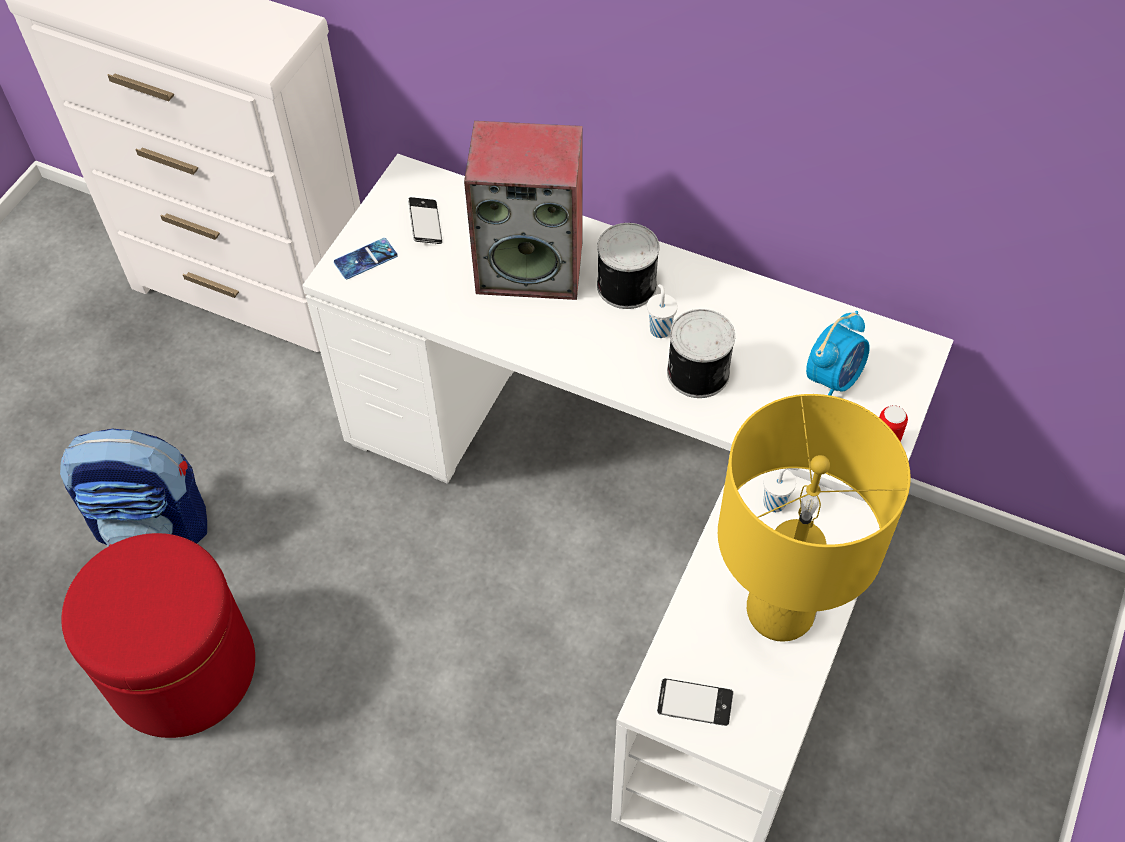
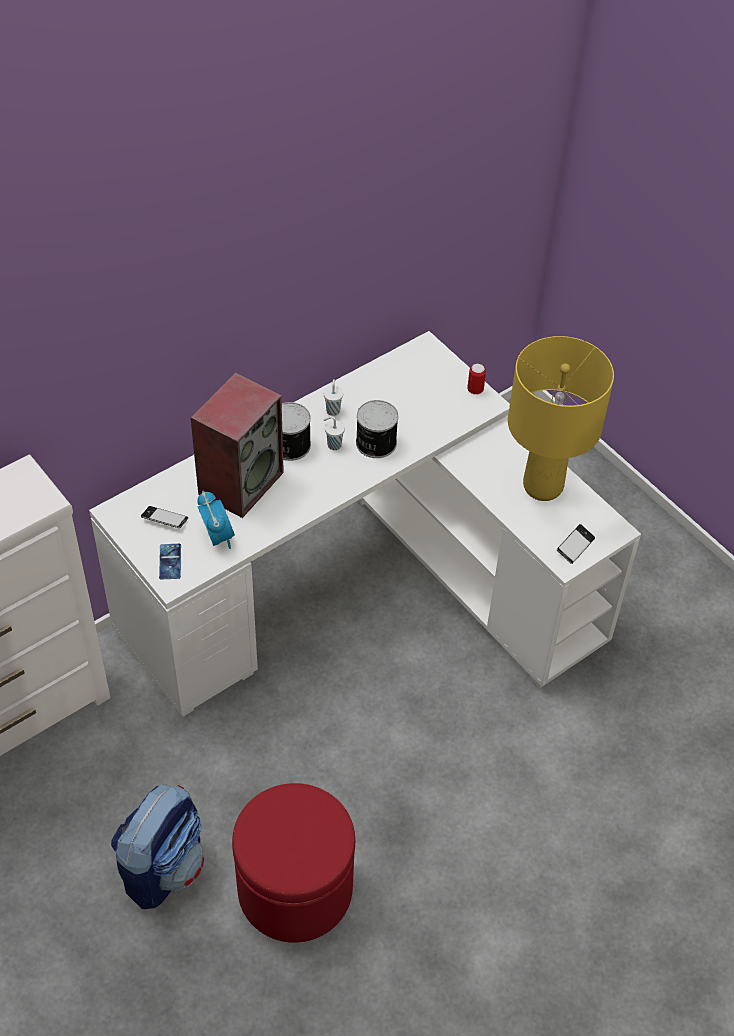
camera: 65 degrees left, 5 degrees down
white cup [763,468,799,512] -> white cup moved to [324,379,343,416]
alarm clock [806,311,870,396] -> alarm clock moved to [197,491,235,549]

